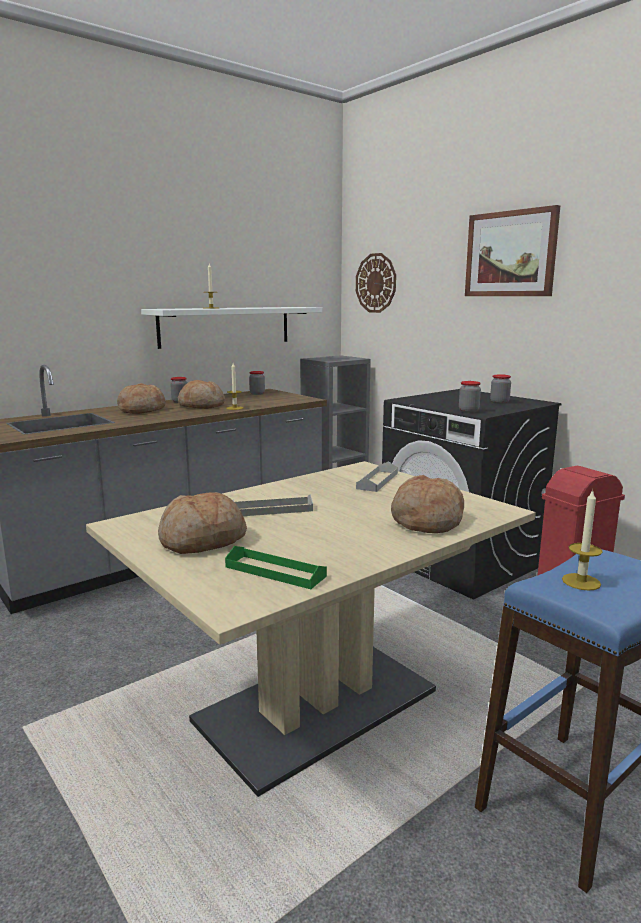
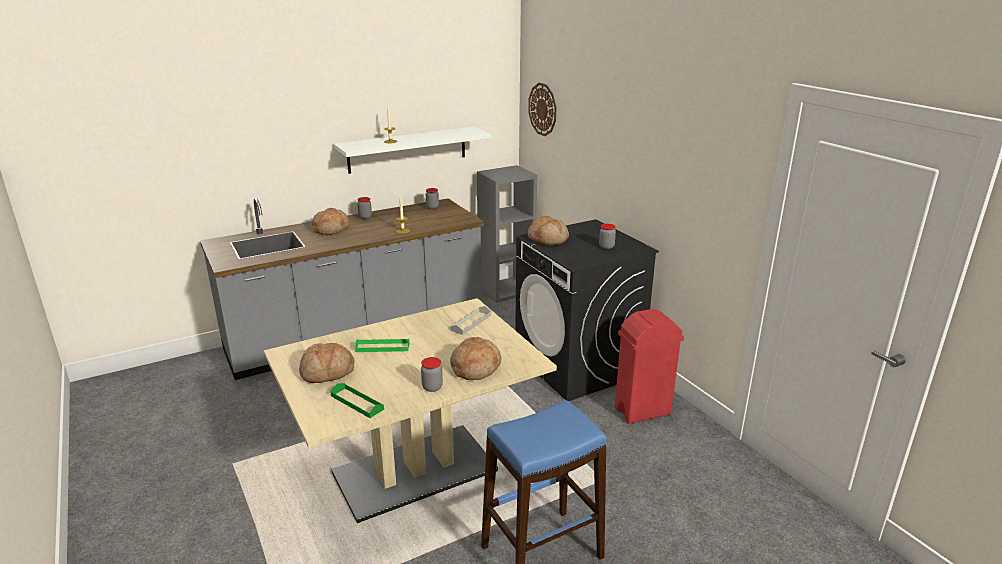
camera: 10 degrees right, 10 degrees up
bread [178,380,225,409] -> bread moved to [528,216,569,245]
grey tray [233,494,313,516] -> green tray [355,339,410,352]
jar [459,381,481,413] -> jar moved to [421,357,443,392]
picture [465,205,560,296] -> none
candle [562,489,603,591] -> none

